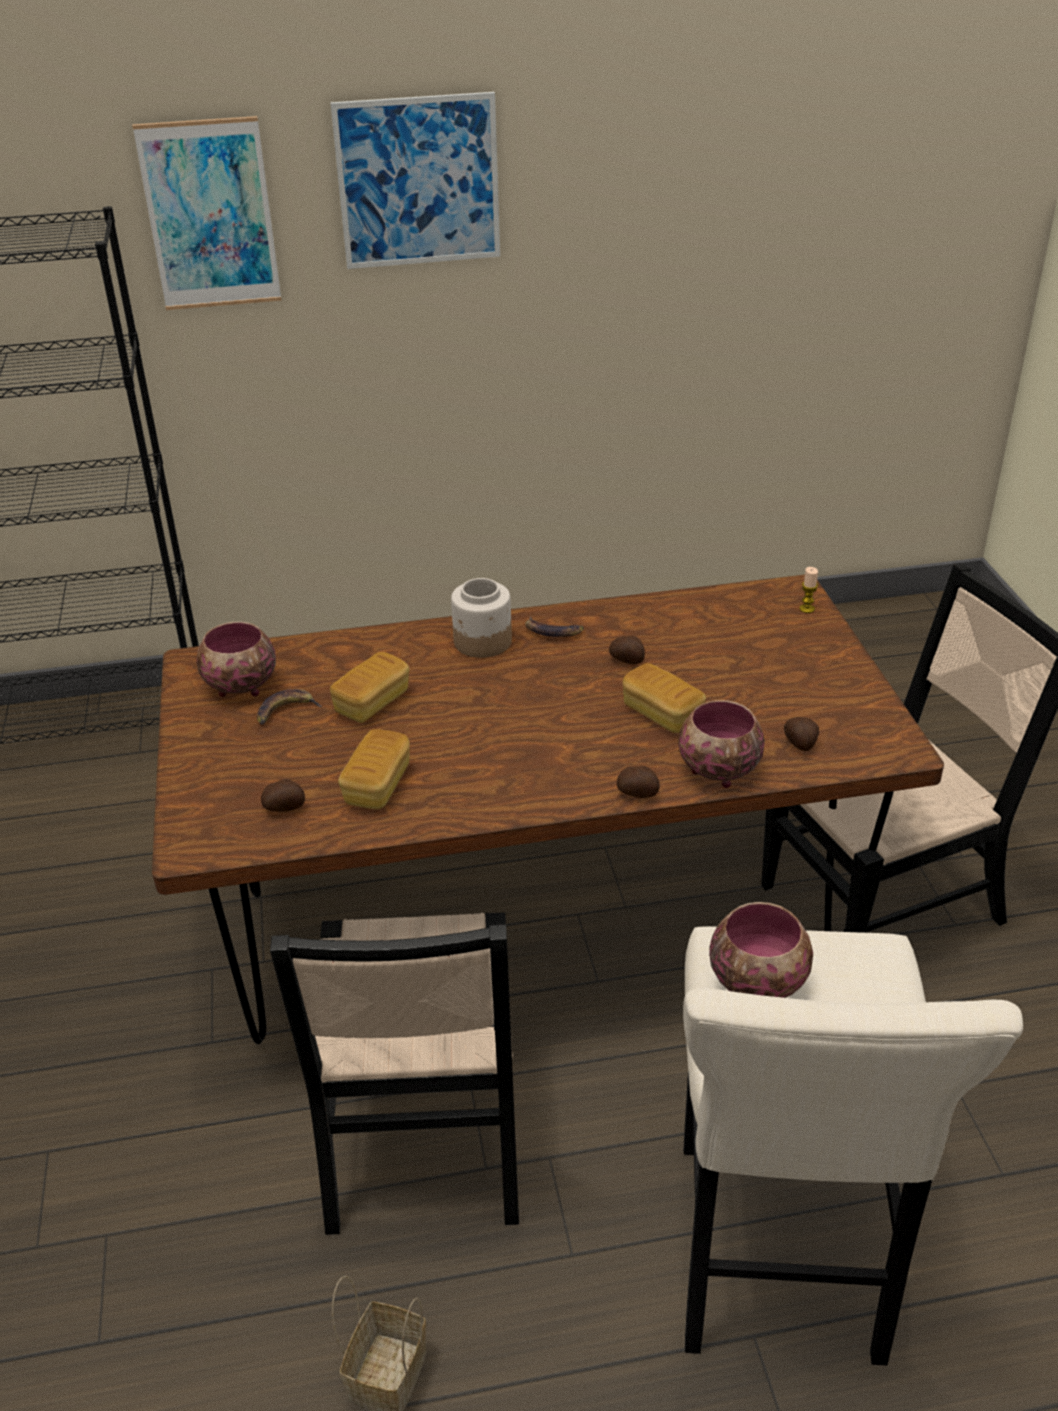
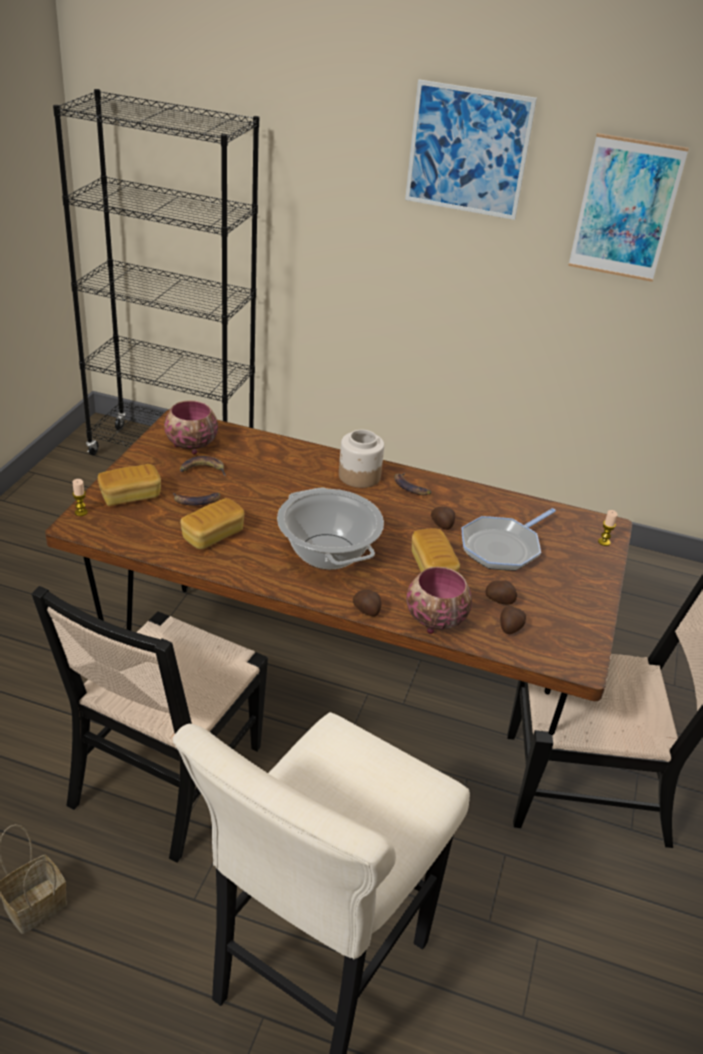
camera: 25 degrees right, 0 degrees up
picture [132,116,282,310] -> picture moved to [568,133,689,282]
potato [261,779,305,812] -> potato moved to [486,580,517,605]
bread [330,652,409,723] -> bread moved to [98,464,161,506]
bowl [709,902,813,998] -> none
none -> candle [72,479,88,516]
none -> banana [173,493,220,506]
none -> cooking pot [277,487,384,570]
none -> frying pan [462,508,556,571]

